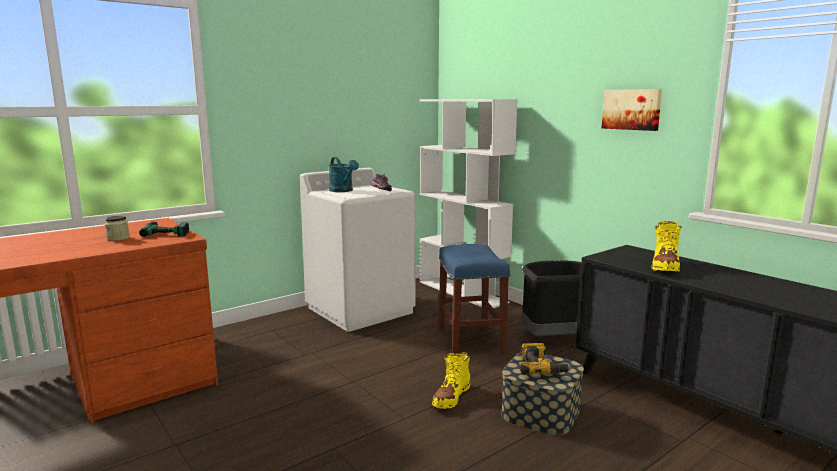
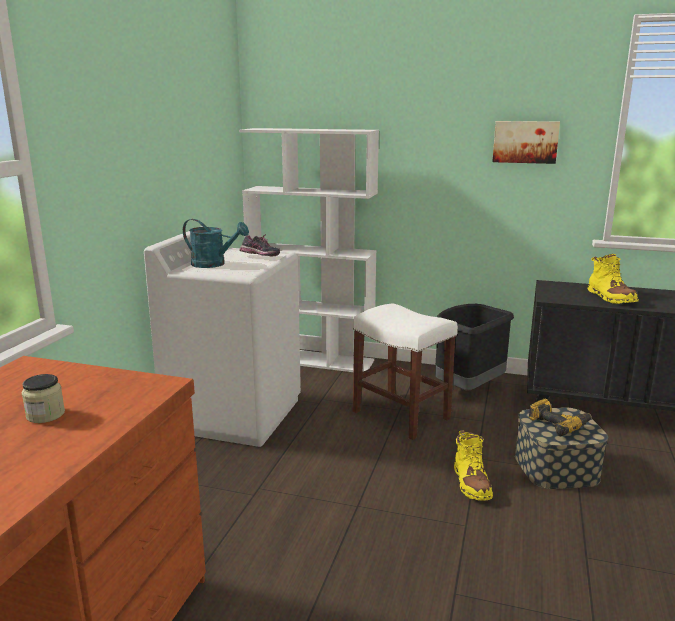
camera: 35 degrees left, 5 degrees up
power drill [139,221,189,237] -> none
blue stool [439,244,510,355] -> white stool [353,303,458,440]

